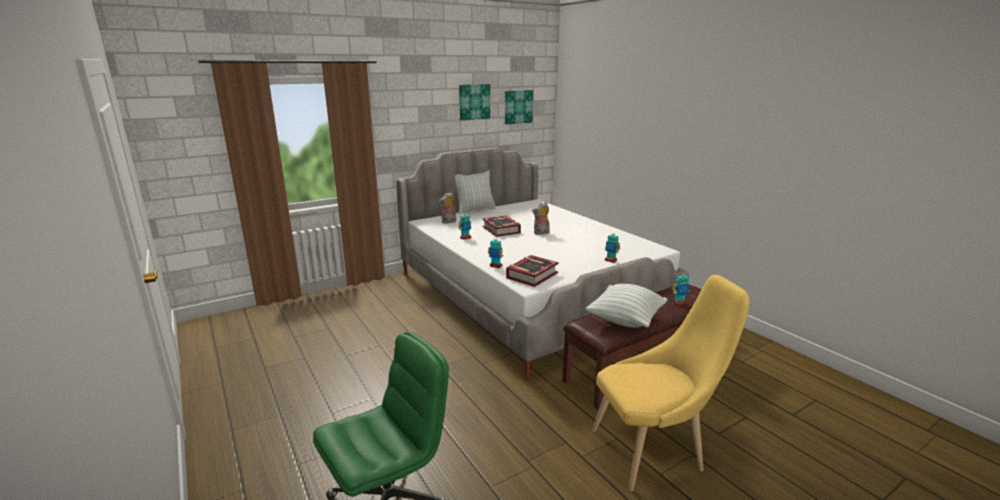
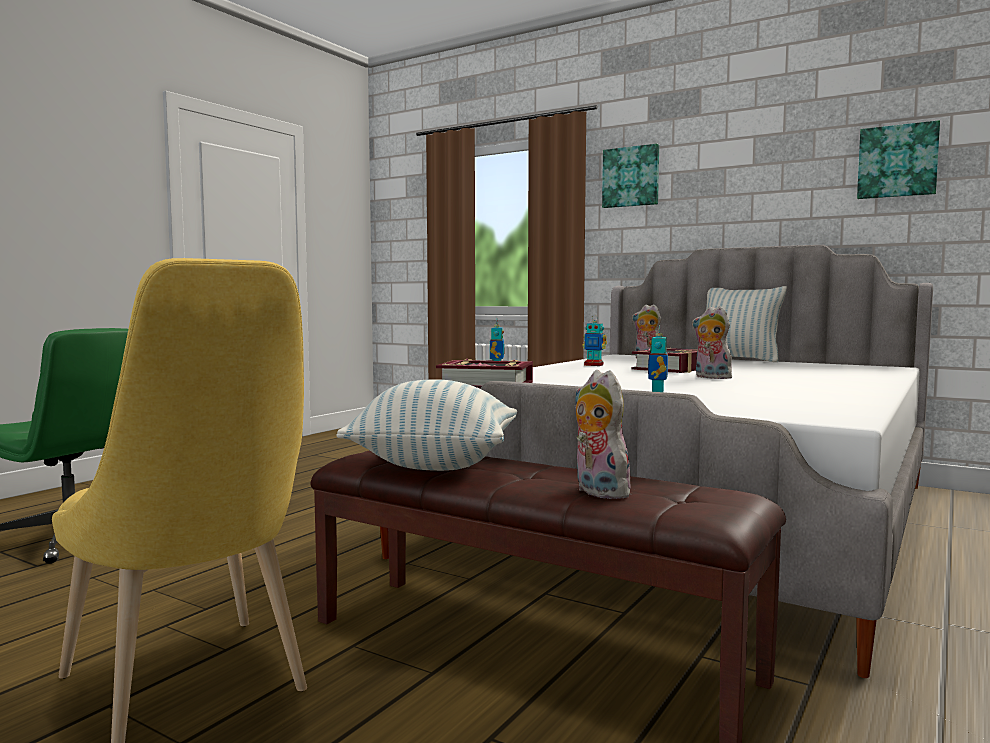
camera: 65 degrees right, 15 degrees down
picture [459,84,490,120] -> picture moved to [602,144,659,208]
toy robot [672,272,690,306] -> plush toy [575,370,637,499]

